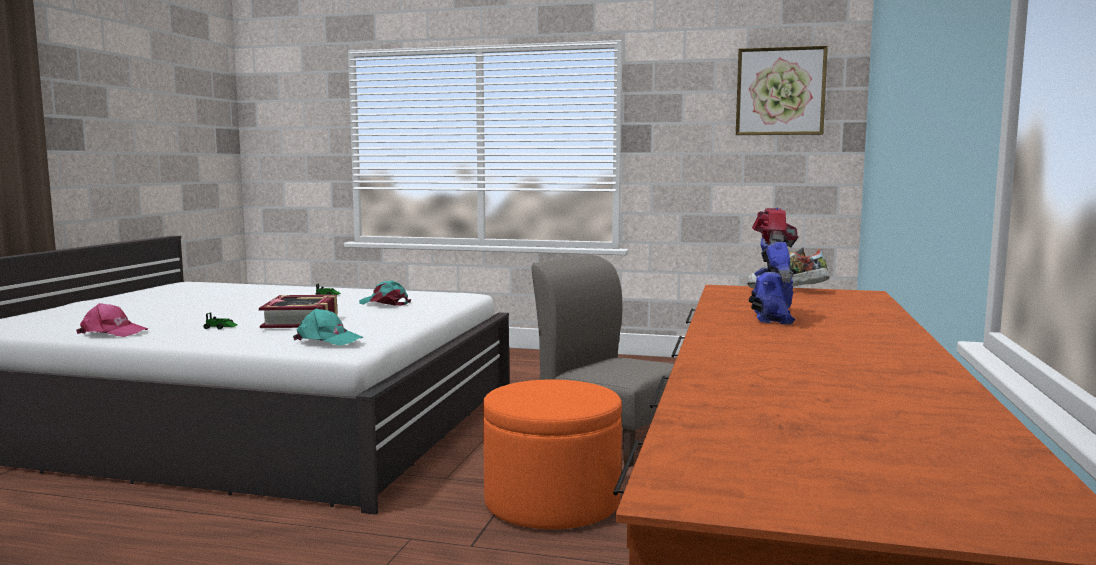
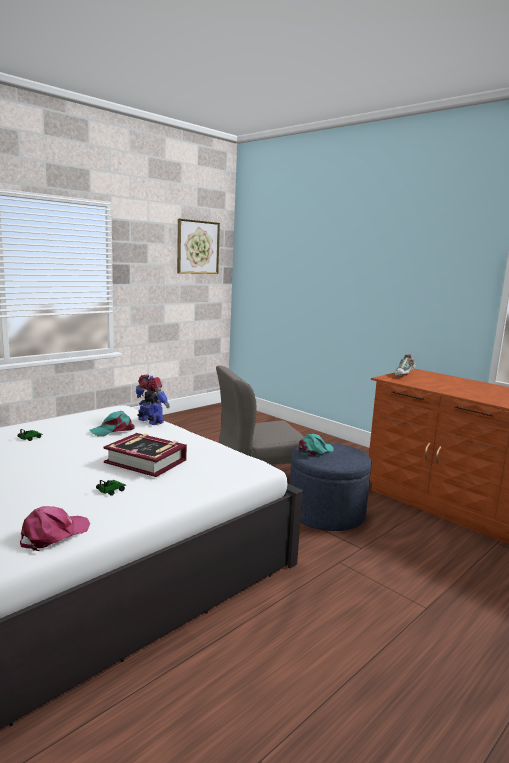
camera: 60 degrees left, 5 degrees up
turquoise cap [293,309,363,346] -> turquoise cap moved to [299,434,334,457]
orange ottoman [483,379,622,529] -> blue ottoman [290,442,372,531]
toy robot [749,208,798,324] -> toy robot moved to [136,375,170,425]

